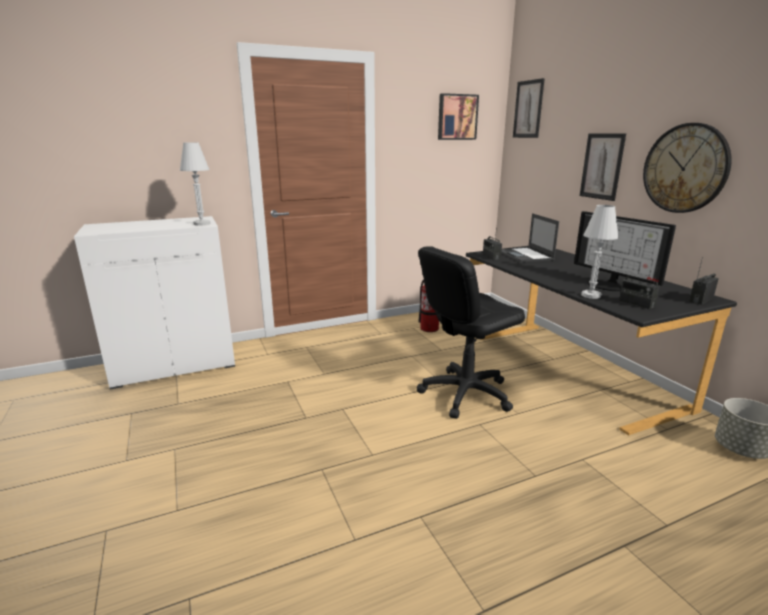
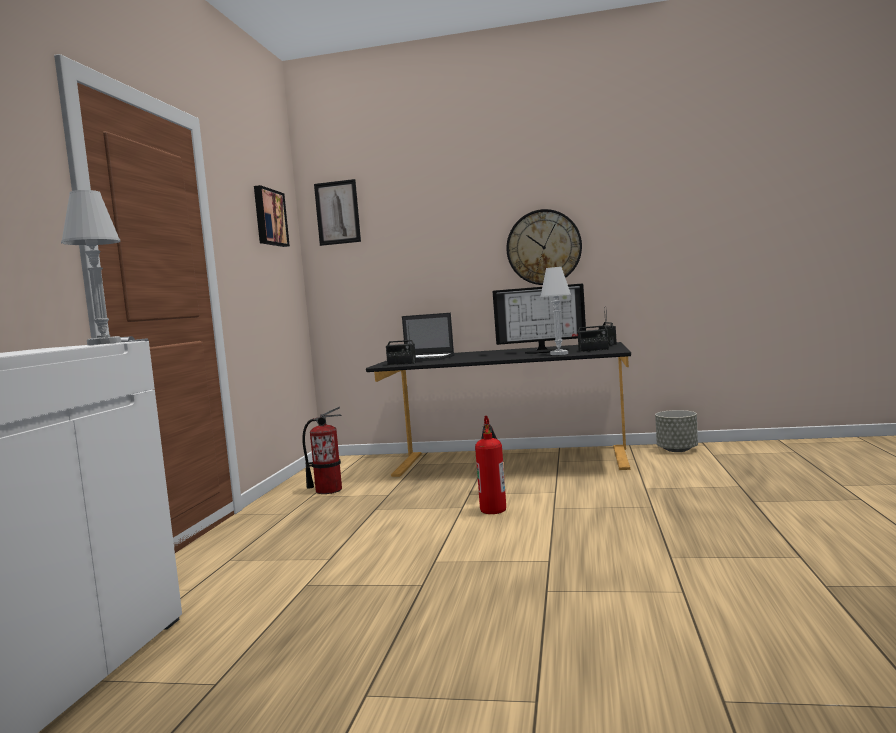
camera: 55 degrees left, 15 degrees down
black office chair [417,246,525,419] -> fire extinguisher [475,416,506,514]
picture [580,133,626,201] -> none

